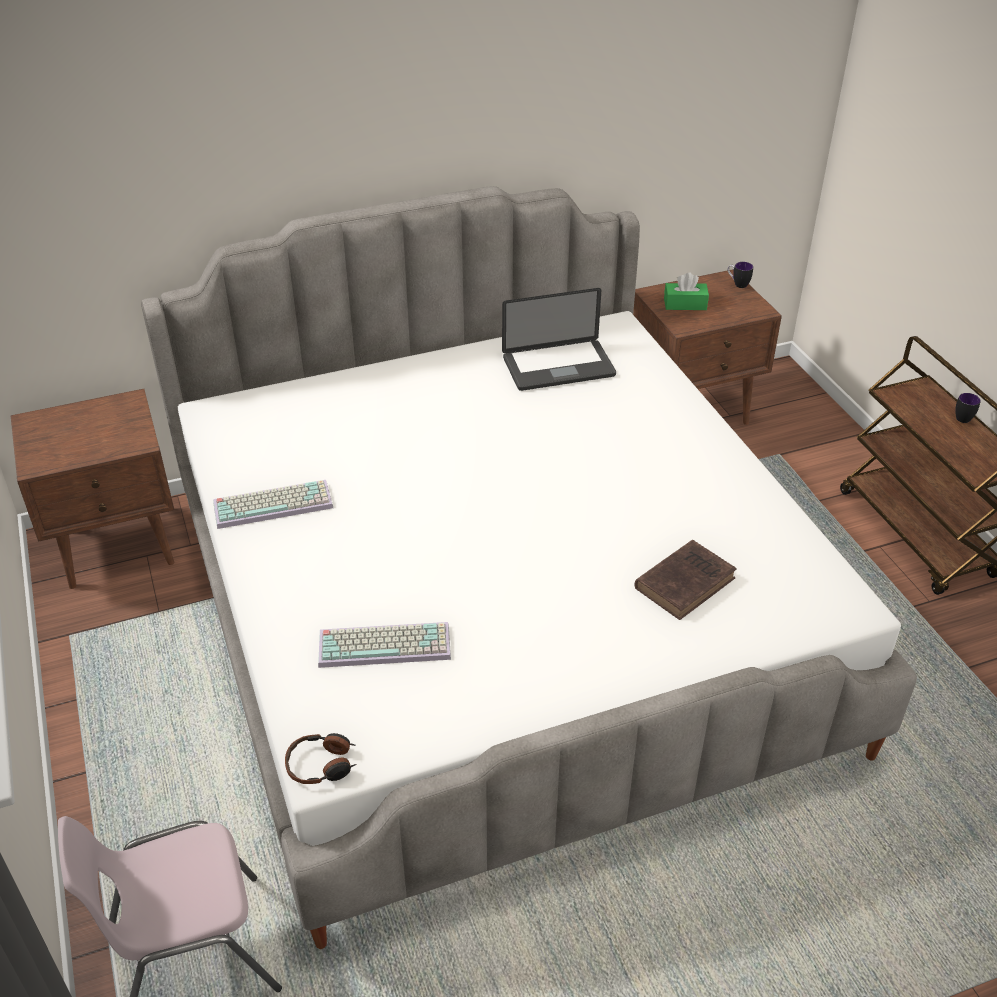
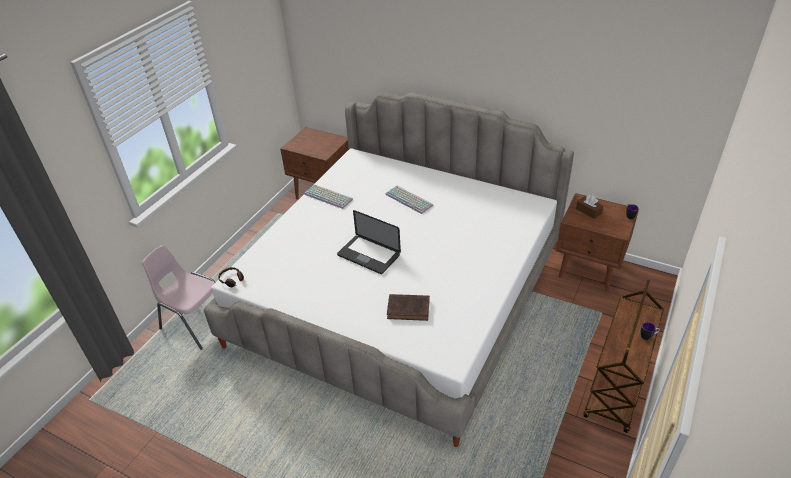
camera: 50 degrees right, 0 degrees up
keyboard [318,622,451,668] -> keyboard moved to [385,186,433,214]
laptop [502,288,616,391] -> laptop moved to [337,210,401,274]
green tissue box [664,273,709,310] -> brown tissue box [576,195,603,219]

